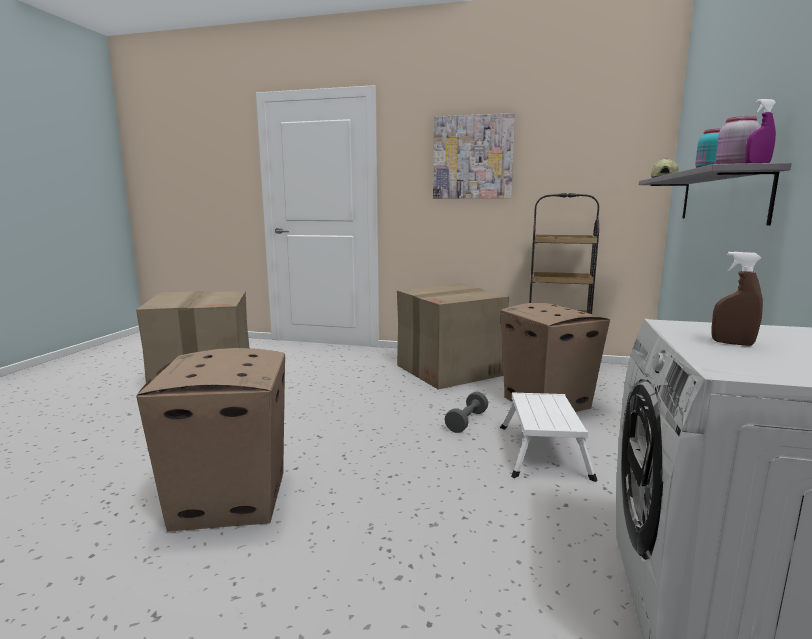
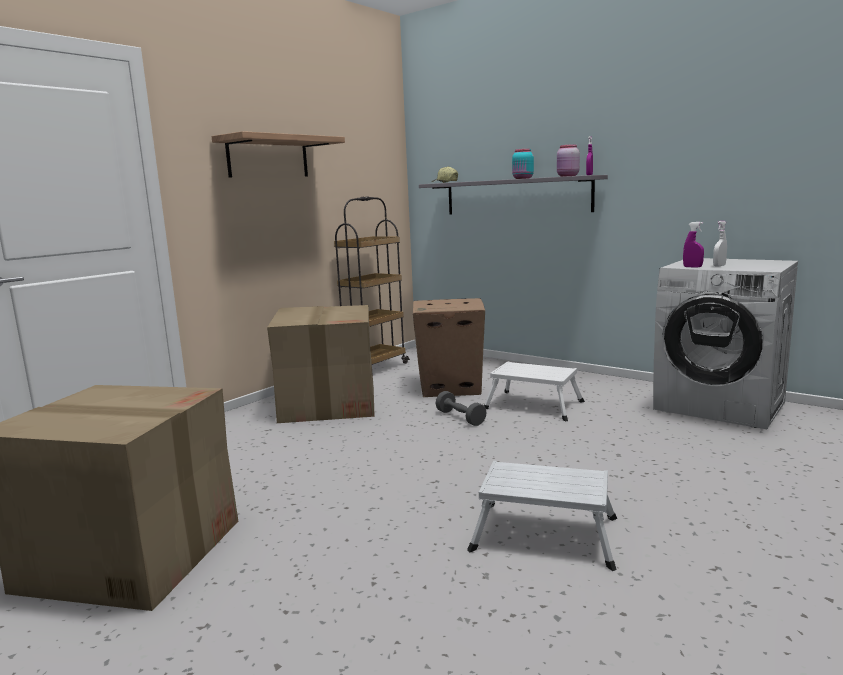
camera: 65 degrees left, 0 degrees up
cardboard box [136,348,285,532] -> white step ladder [467,461,617,571]
picture [433,113,515,198] -> shelf [211,131,345,178]
brown spray bottle [711,251,763,346] -> white spray bottle [713,221,727,266]
none -> purple spray bottle [683,222,704,268]

